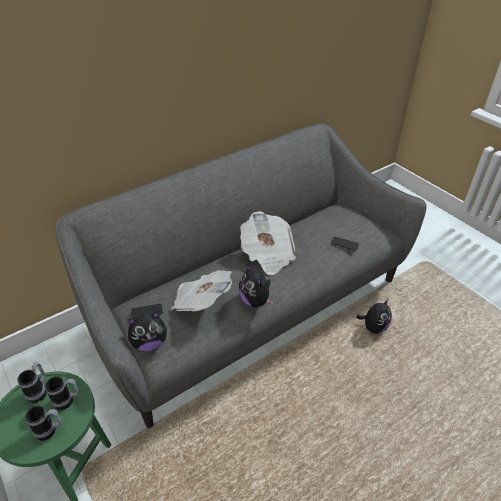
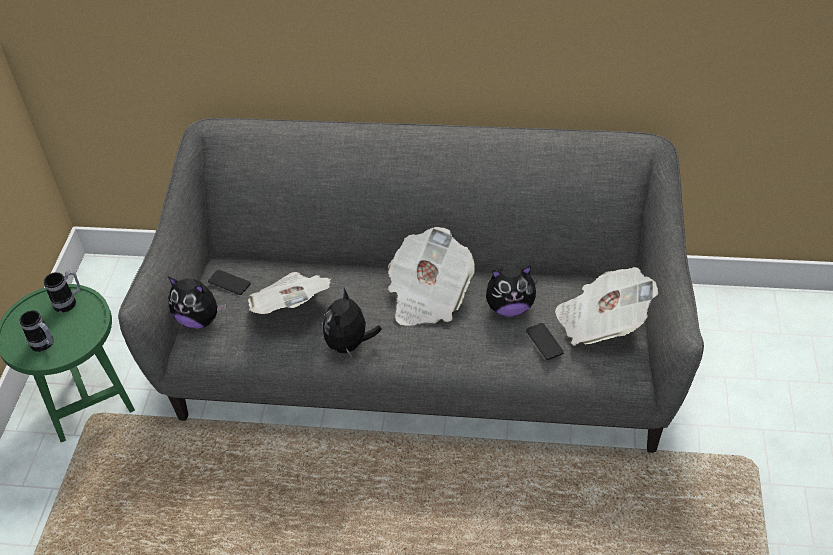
camera: 45 degrees right, 5 degrees up
mug [45,376,79,410] -> none
plush toy [356,299,392,334] -> plush toy moved to [486,266,537,317]
none -> newspaper [555,267,658,346]

